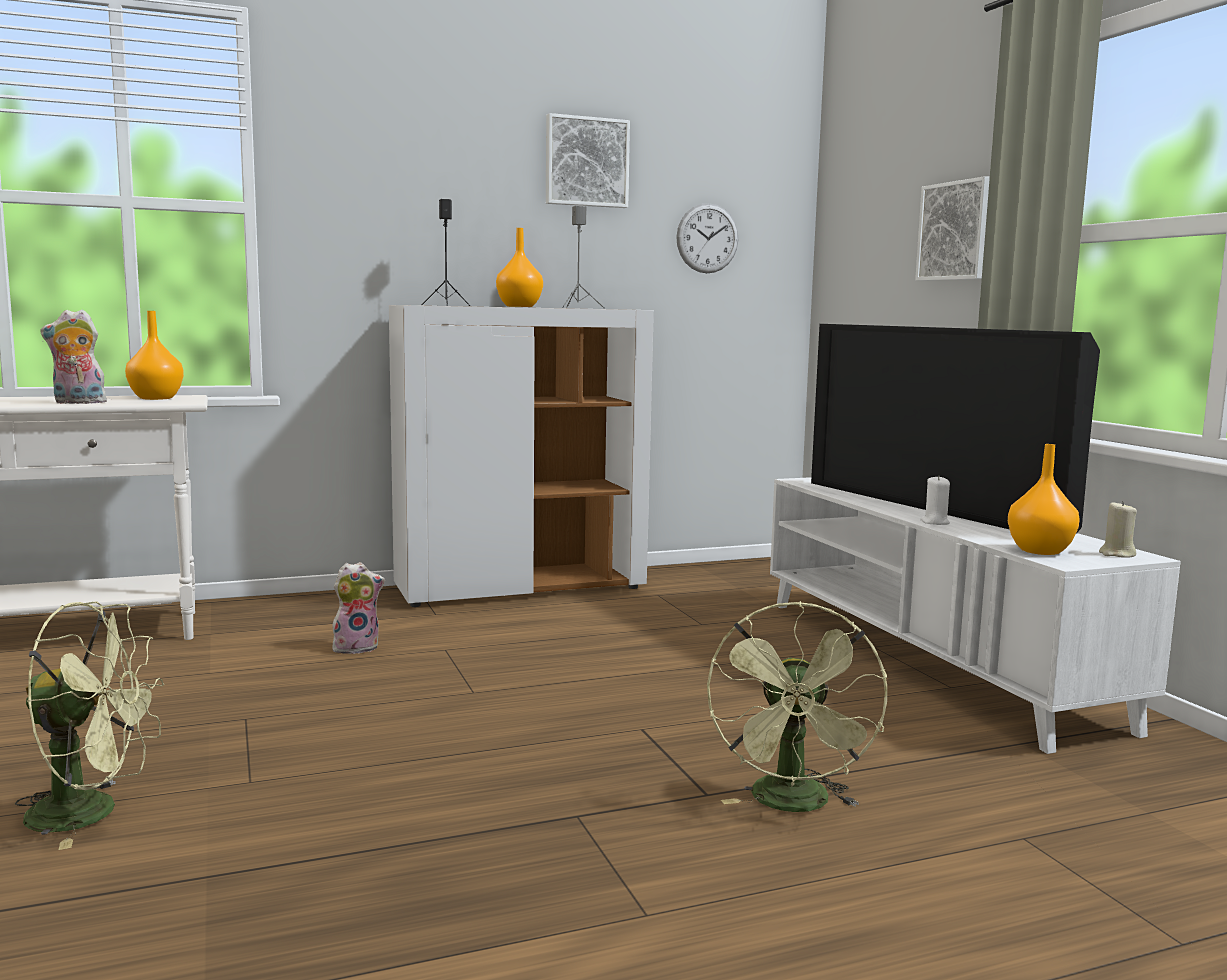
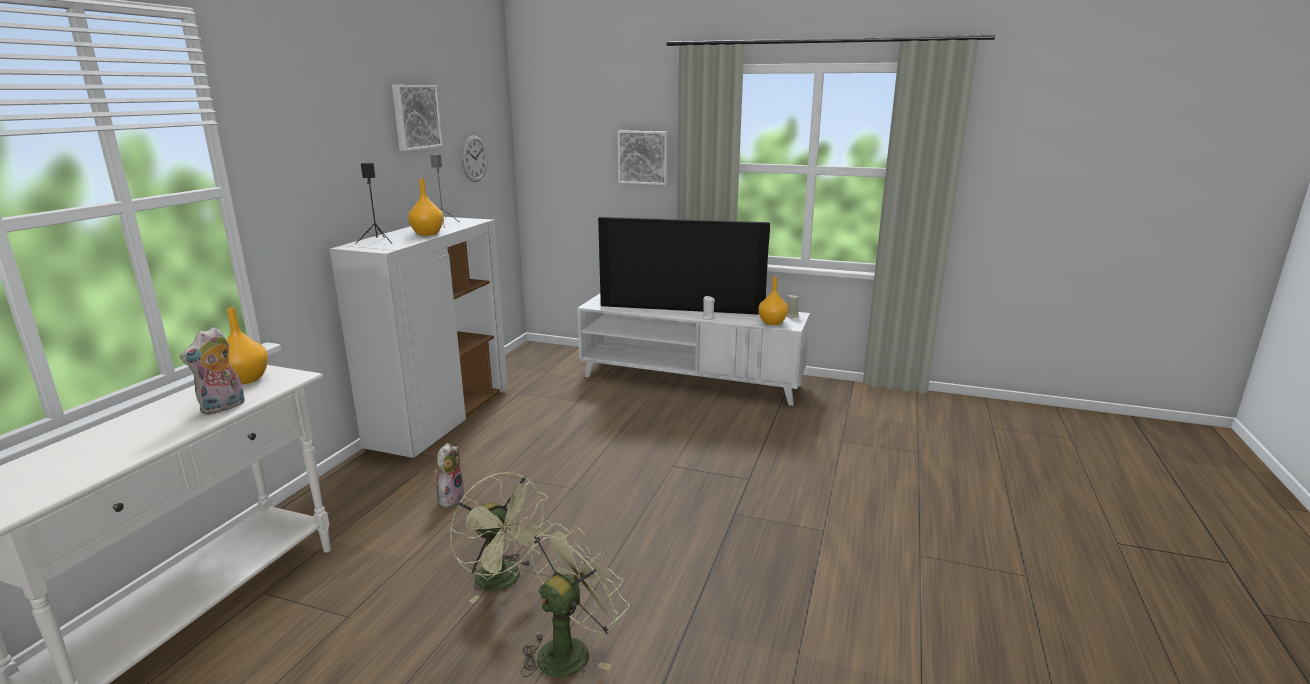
camera: 50 degrees left, 10 degrees up
green fan [707,601,887,812] -> green fan moved to [450,472,552,603]

